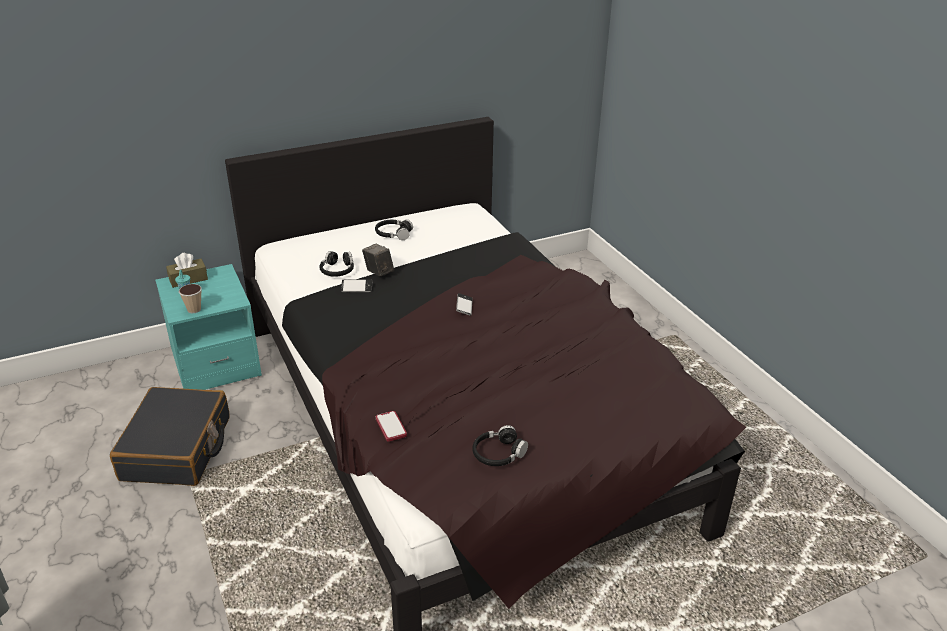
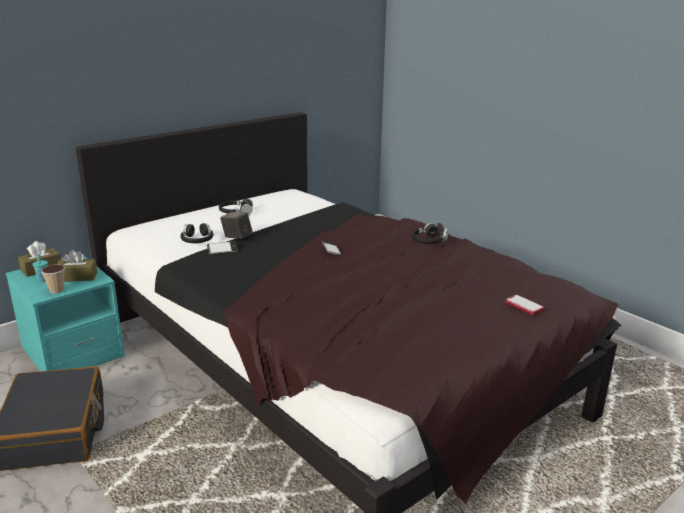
camera: 15 degrees left, 10 degrees down
phone [376,411,407,442] -> phone moved to [505,295,544,315]
black headphones [472,425,528,466] -> black headphones moved to [412,223,448,244]
none -> brown tissue box [56,250,97,282]

